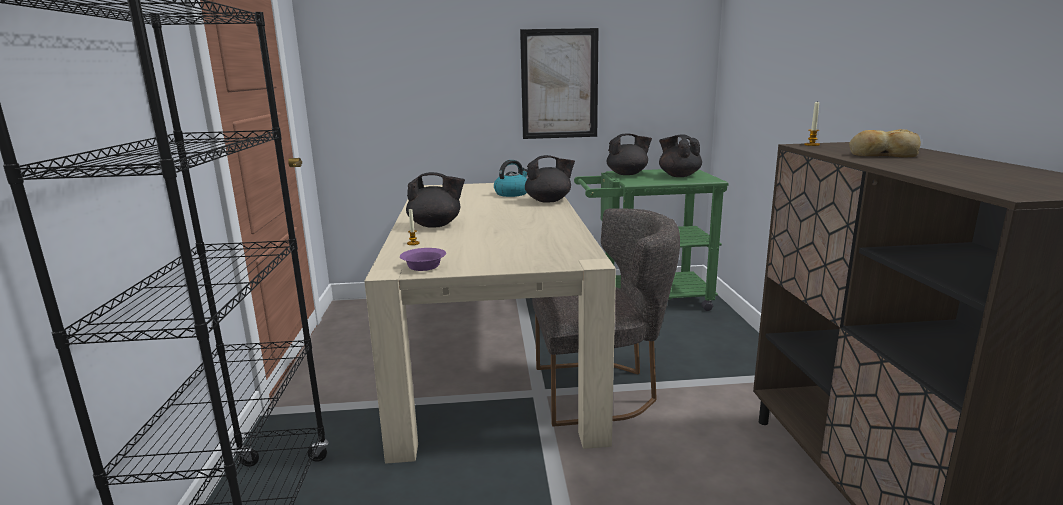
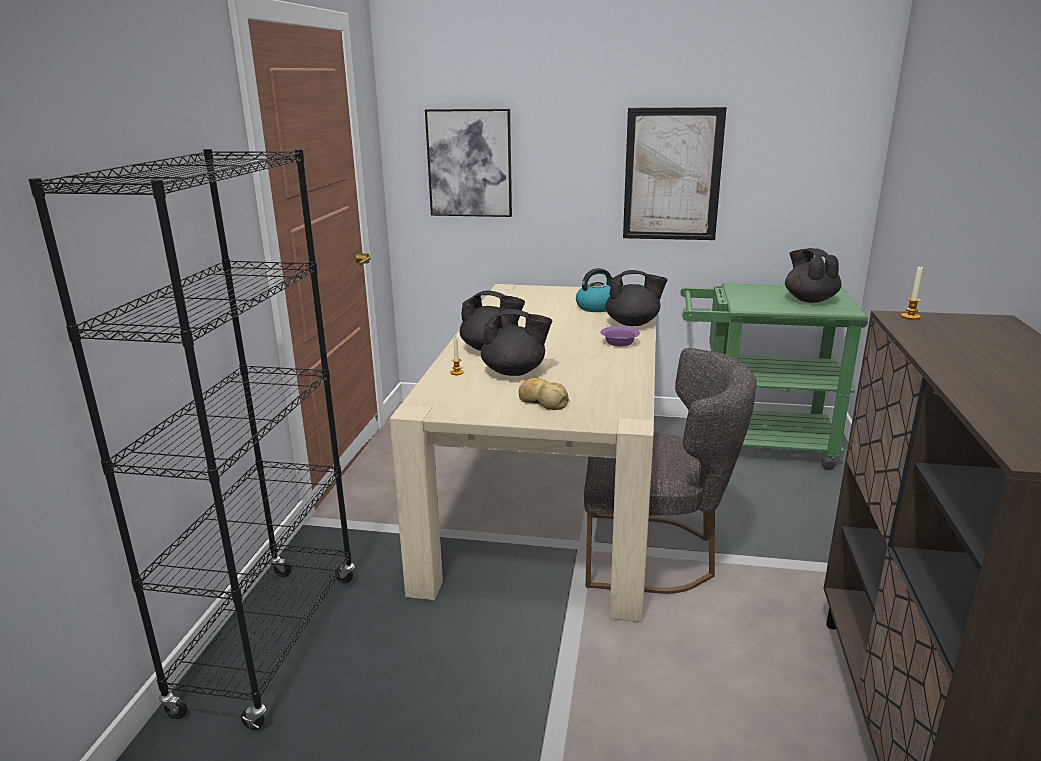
camera: 15 degrees right, 5 degrees up
purple bowl [400,248,446,271] -> purple bowl moved to [600,326,640,346]
black teapot [607,133,652,175] -> black teapot moved to [481,309,552,376]
bread [849,129,921,158] -> bread moved to [519,378,570,410]
none -> picture [425,109,512,217]

